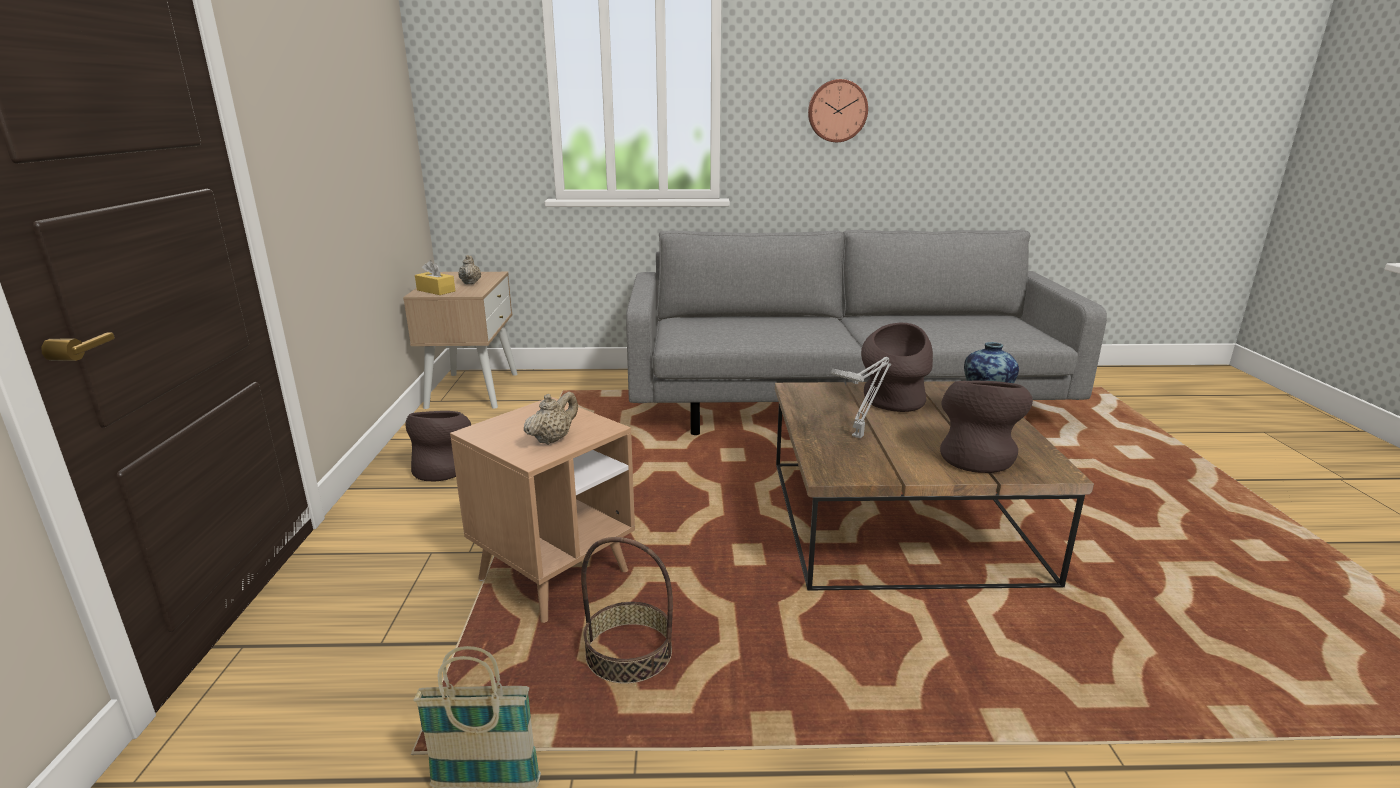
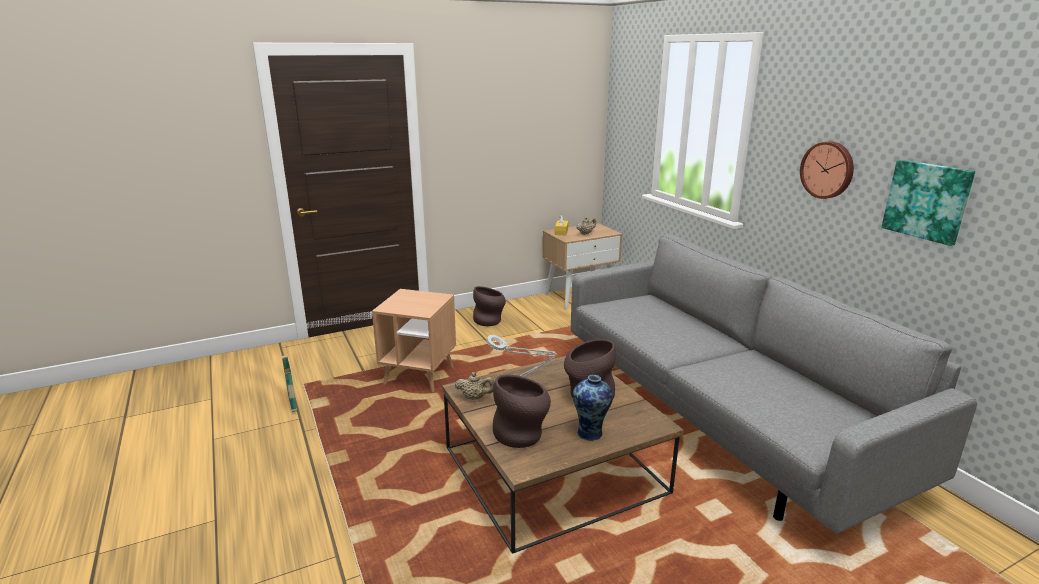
camera: 65 degrees right, 0 degrees up
beige teapot [524,392,578,445] -> beige teapot moved to [455,372,494,400]
basket [581,537,673,684] -> none
none -> picture [881,160,975,246]

